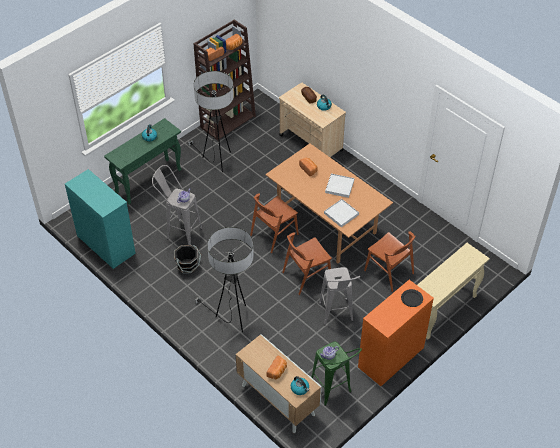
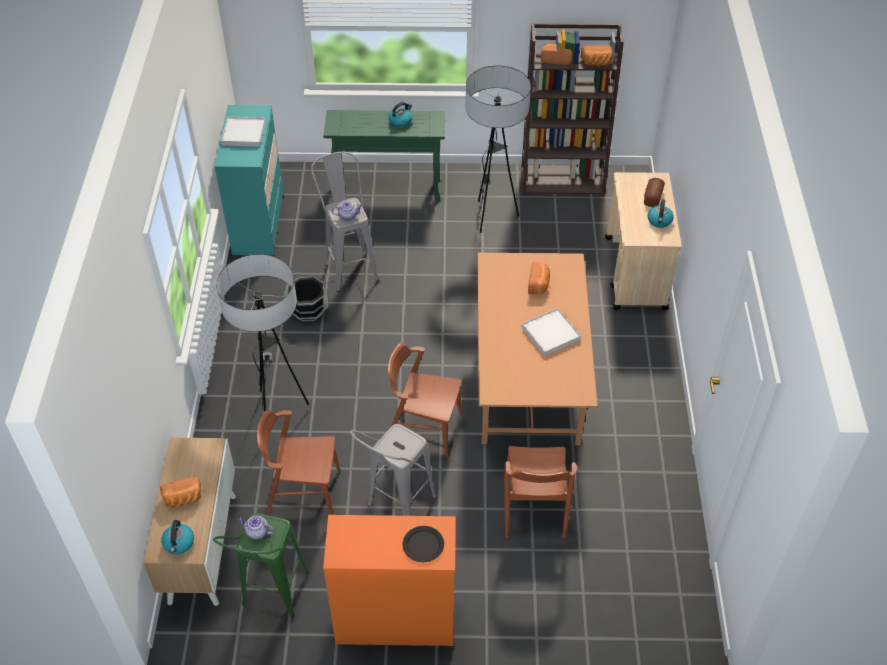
camera: 45 degrees right, 0 degrees up
brown chair [250,193,299,253] -> brown chair moved to [257,410,340,515]
white tray [324,199,359,227] -> white tray moved to [221,117,266,147]
beige console table [417,243,490,339] -> none

